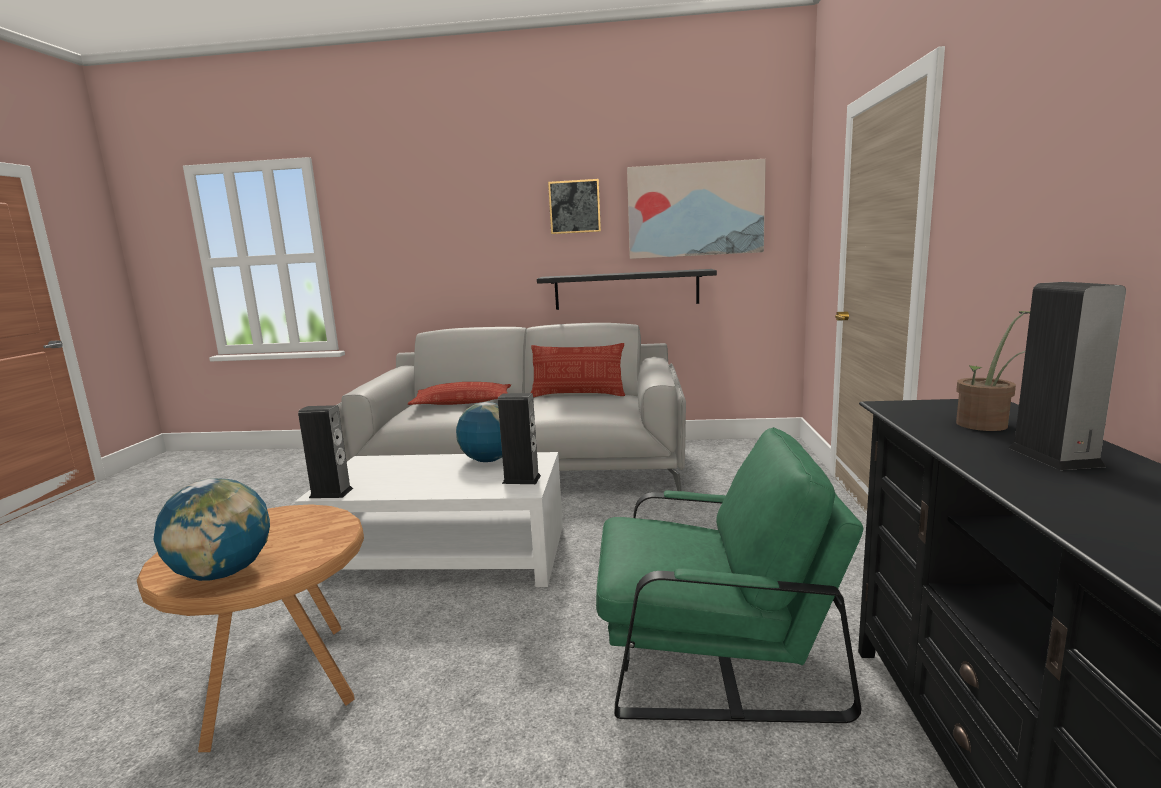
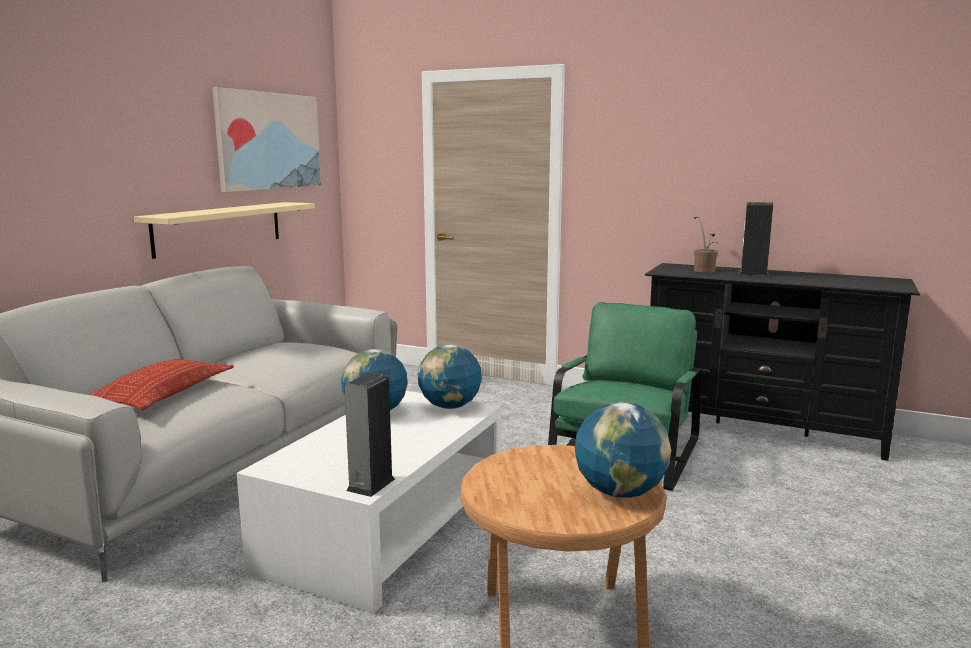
camera: 70 degrees left, 0 degrees up
speaker [498,393,541,484] -> globe [417,344,482,409]
pillow [531,343,625,397] -> none
black shelf [537,269,717,310] -> beige shelf [134,202,315,259]
picture [548,179,601,234] -> none

